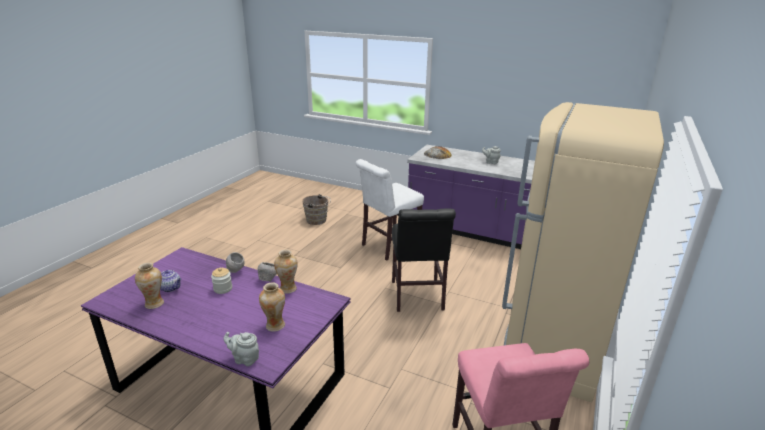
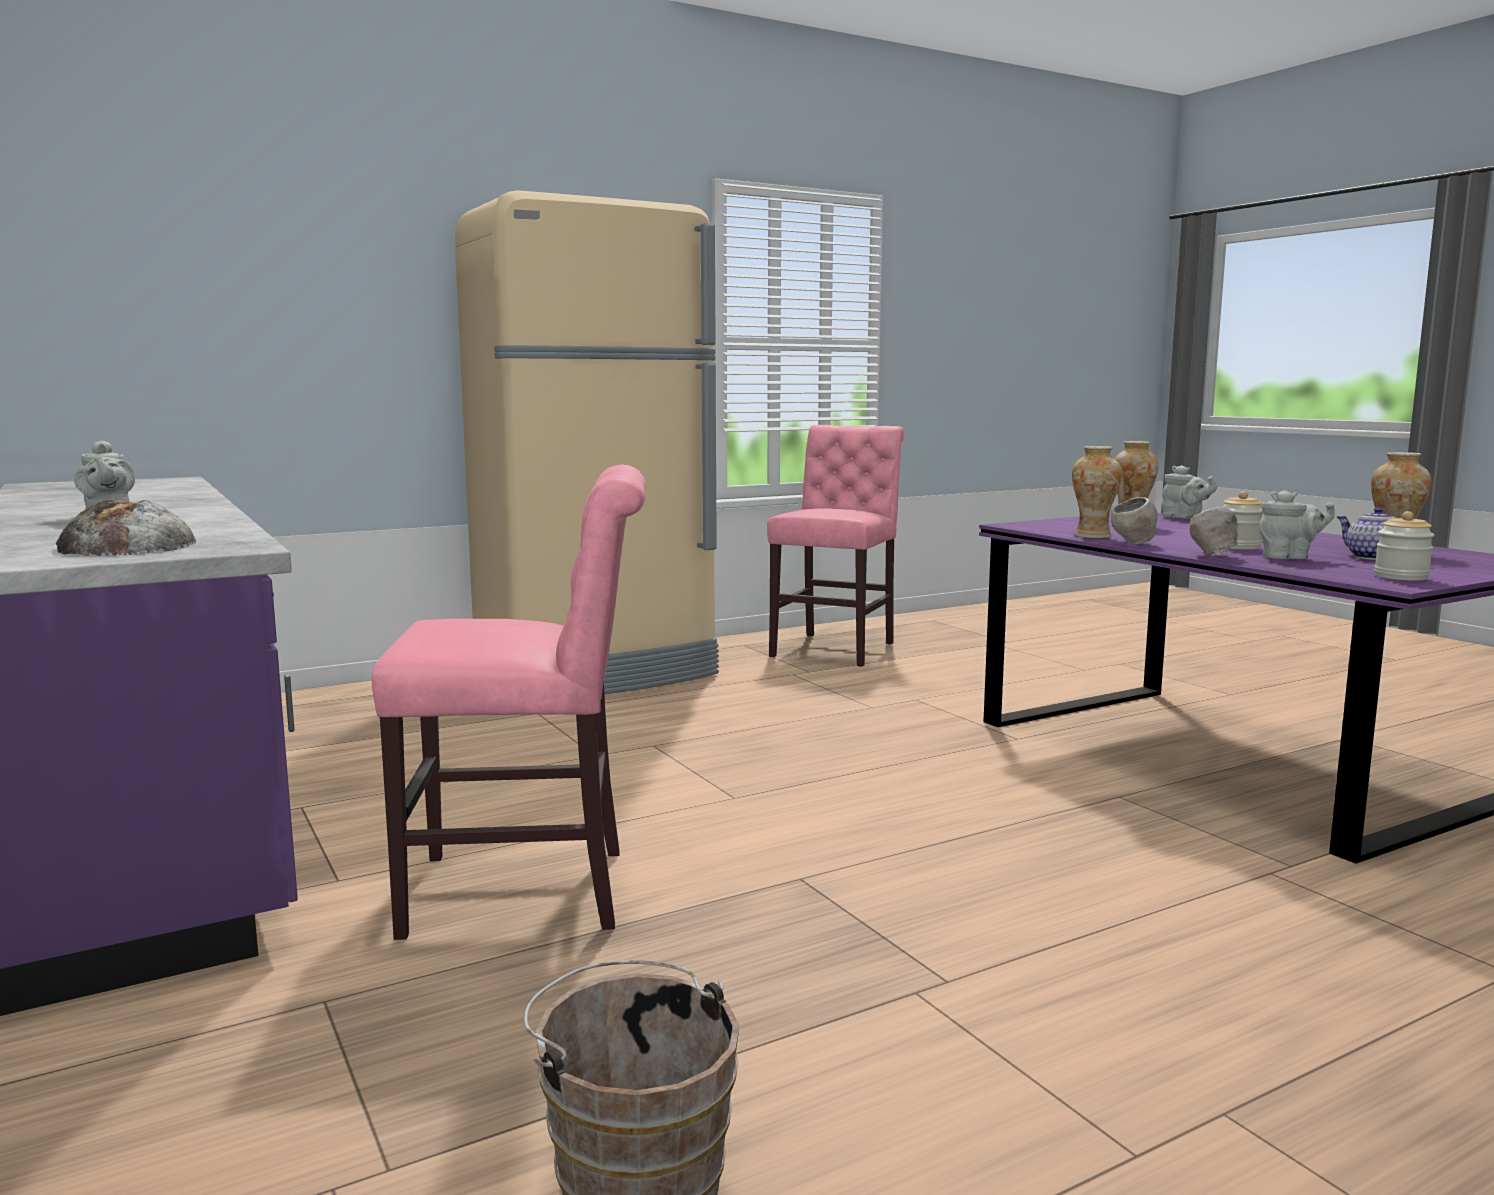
camera: 145 degrees left, 15 degrees down
white chair [356,159,424,261] -> pink chair [372,465,646,941]
black chair [392,209,456,312] -> none
none -> grey teapot [1259,490,1335,559]
none -> jar [1374,511,1435,581]

